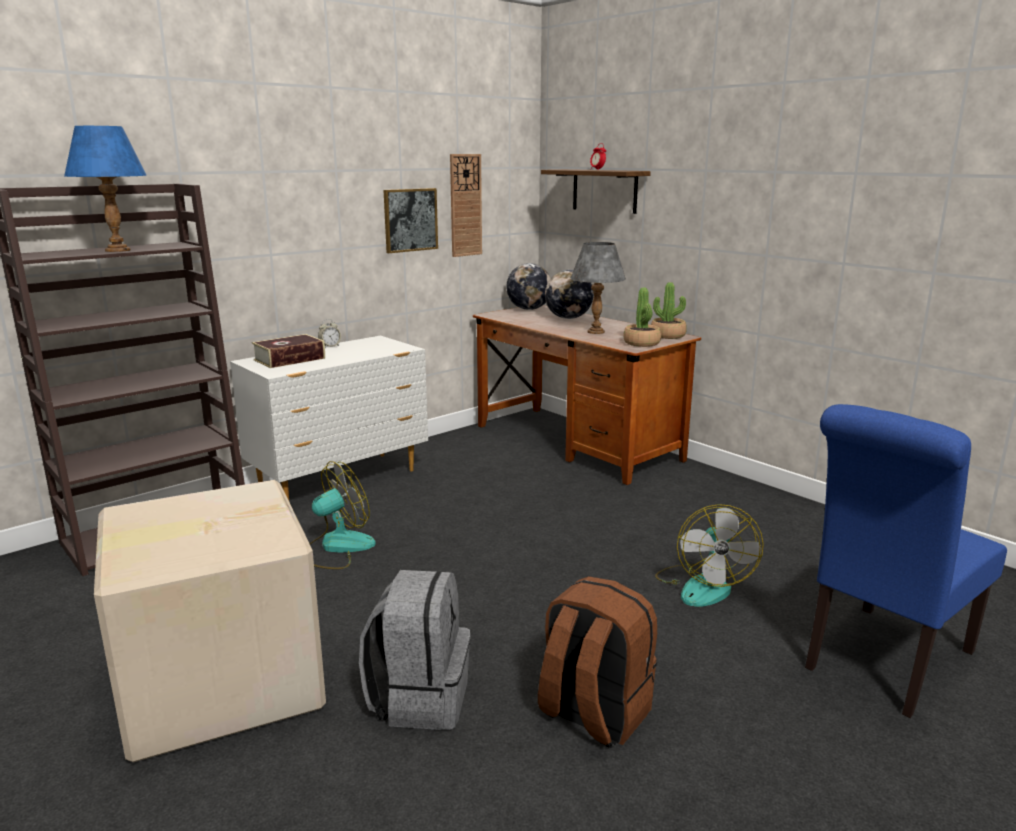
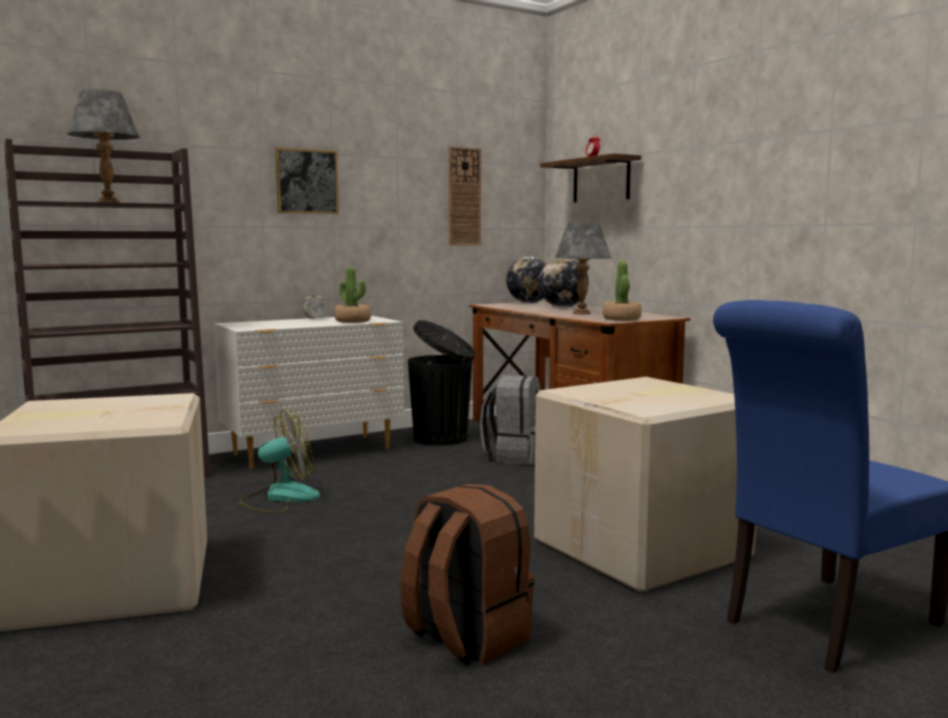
camera: 10 degrees right, 10 degrees down
blue table lamp [64,126,147,252] -> grey table lamp [67,89,140,203]
book [252,334,325,368] -> none
grey backpack [359,570,470,730] -> grey backpack moved to [480,375,540,465]
picture [384,188,438,253] -> picture moved to [275,147,339,214]
potted plant [651,282,687,339] -> potted plant moved to [334,266,371,323]
fan [655,504,764,607] -> cardboard box [534,377,756,593]
none -> black trash can [408,320,476,446]

